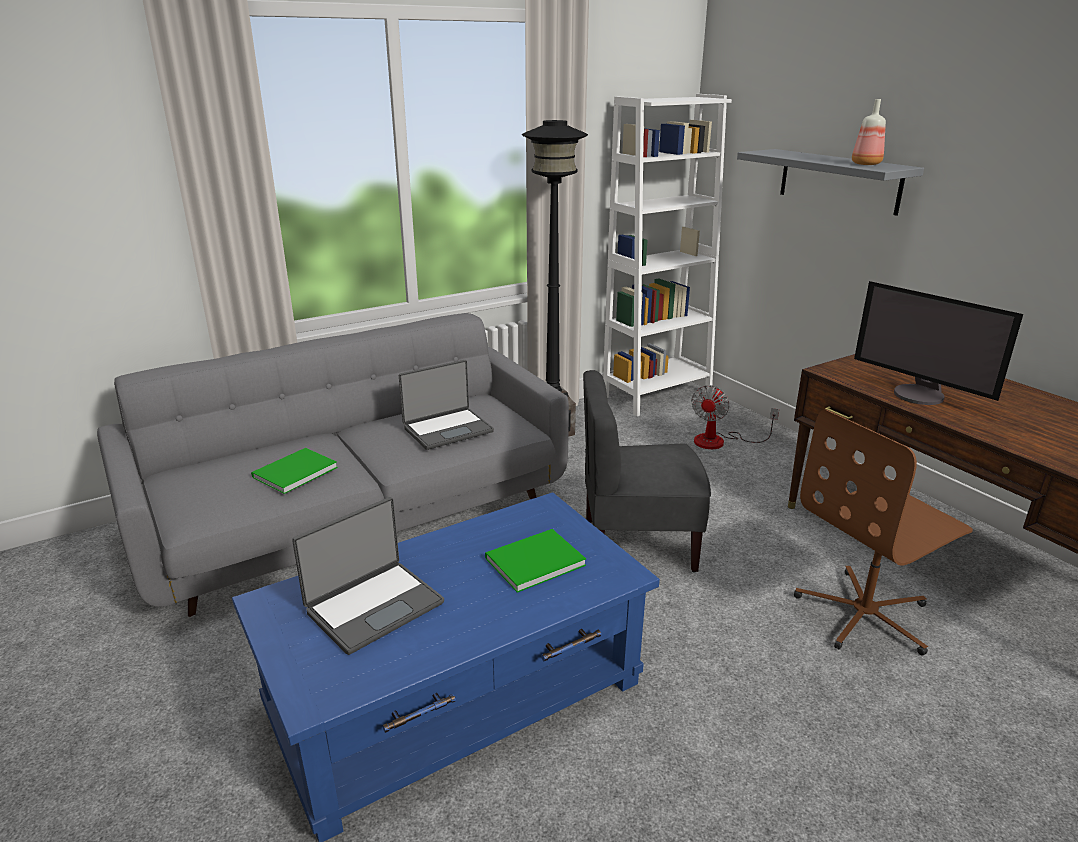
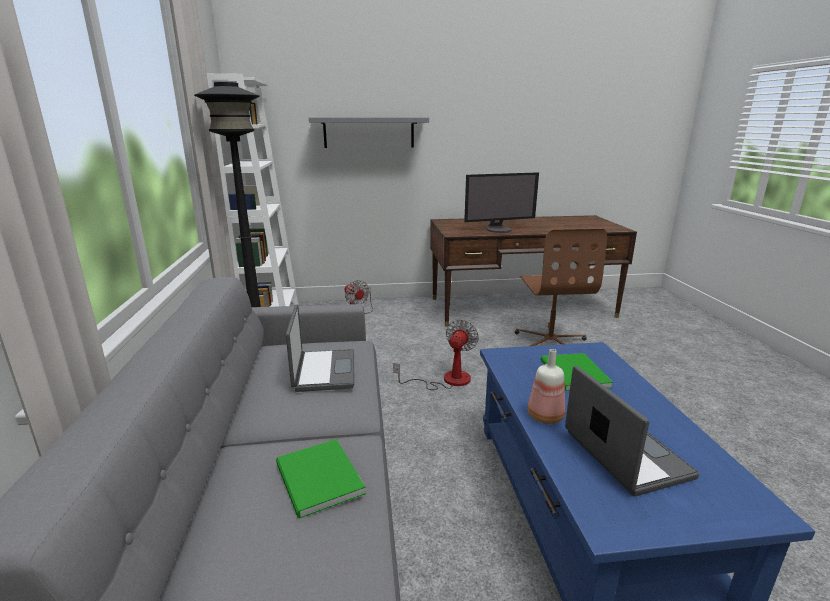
camera: 65 degrees left, 5 degrees down
grey chair [583,370,711,572] -> fan [393,320,479,390]
bottle [852,99,886,165] -> bottle moved to [528,349,565,424]

